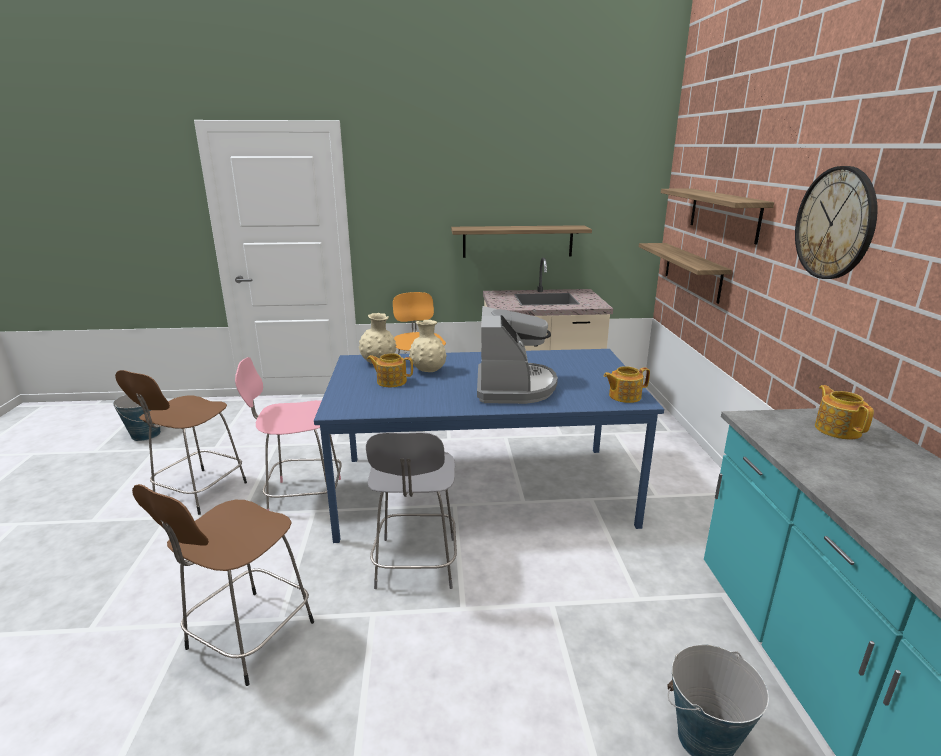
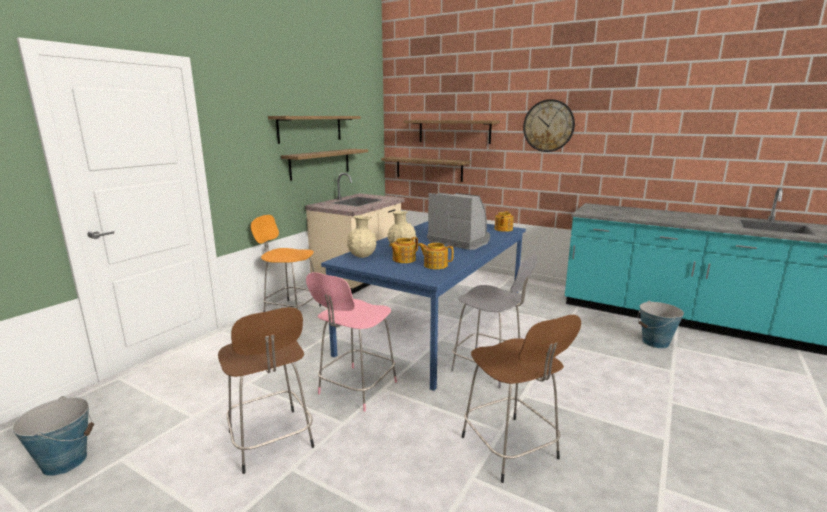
camera: 55 degrees left, 5 degrees down
teapot [815,385,874,439] -> teapot moved to [417,243,454,269]
none -> shelf [268,116,361,144]

